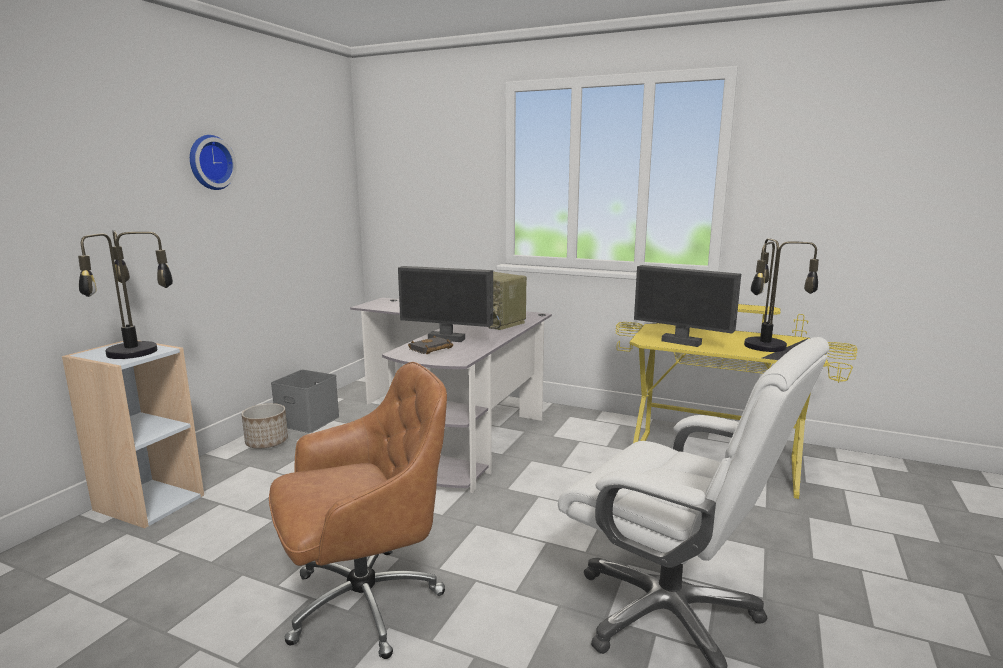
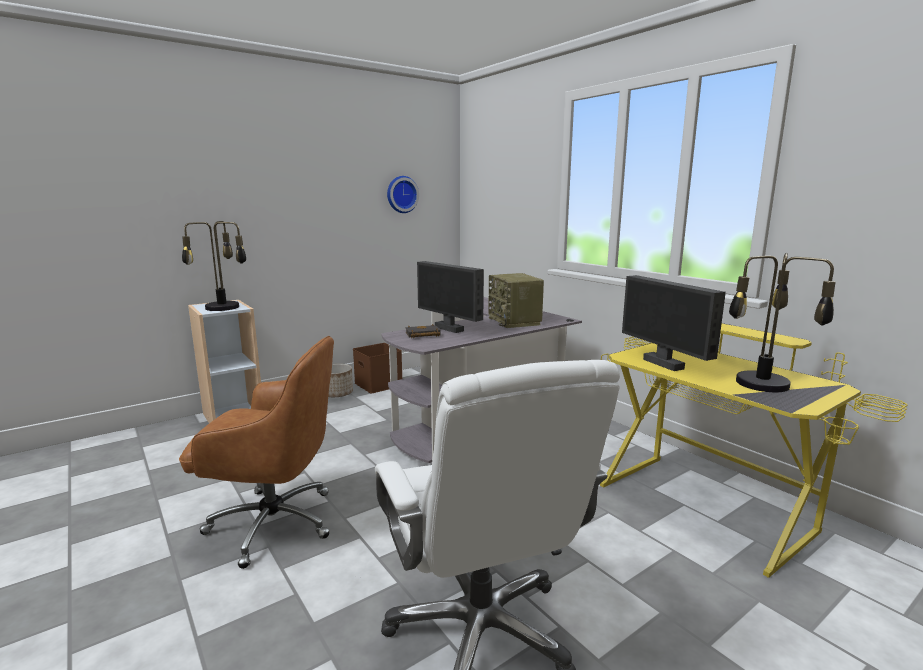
camera: 30 degrees right, 0 degrees up
wall clock [190,135,237,190] -> wall clock moved to [387,176,419,213]
grey storage box [271,370,340,433] -> brown storage box [353,343,402,394]

